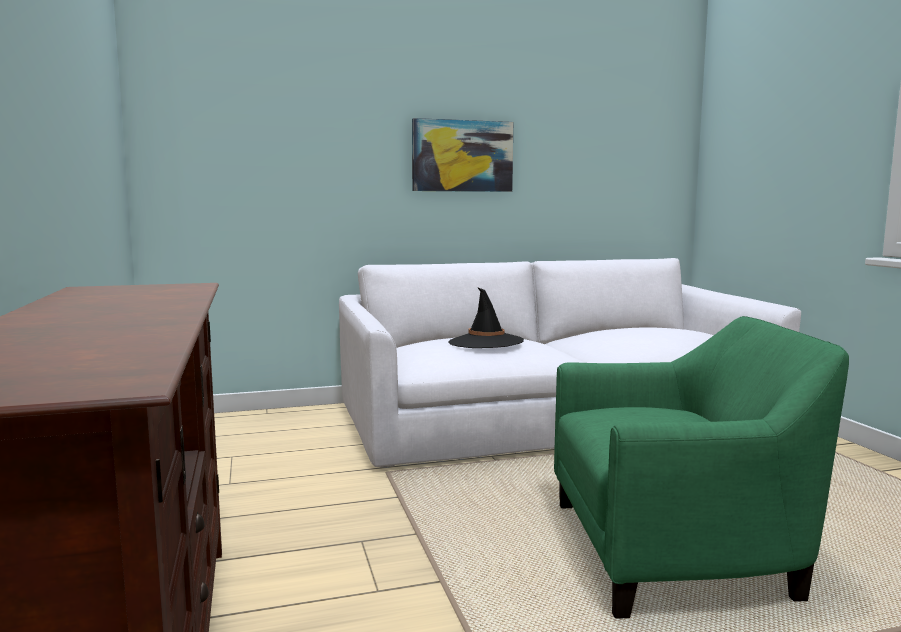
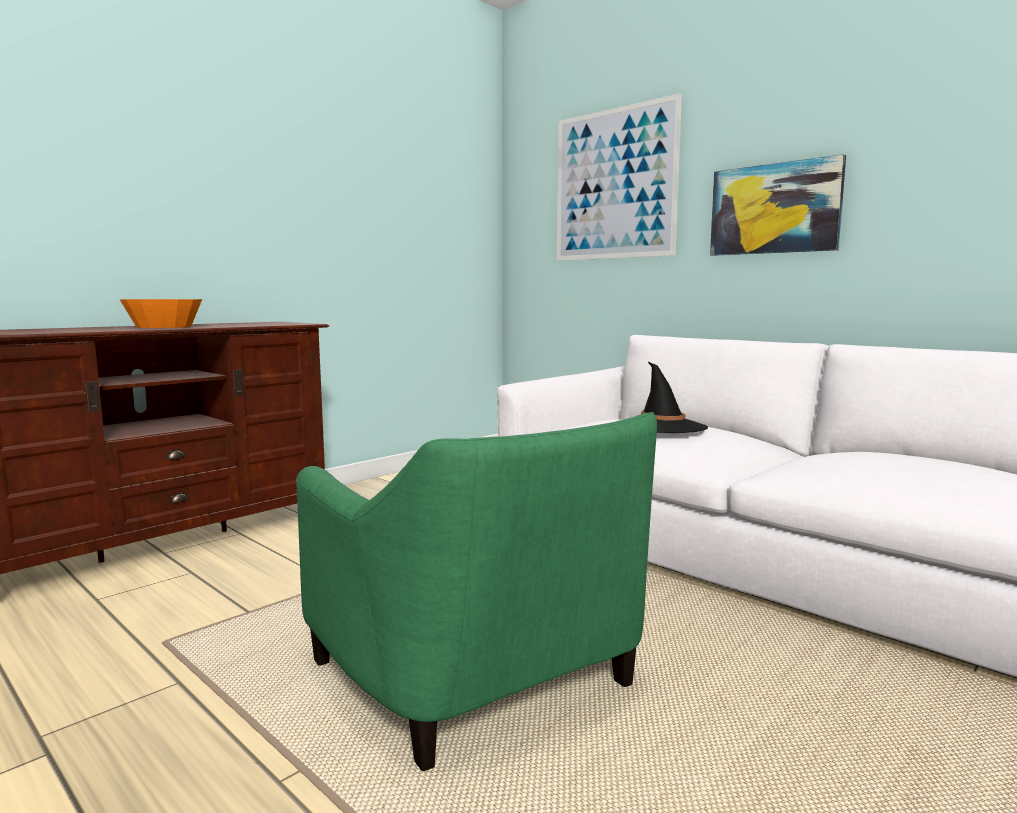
camera: 60 degrees right, 0 degrees up
none -> orange bowl [120,299,202,328]
none -> picture [557,93,682,261]

